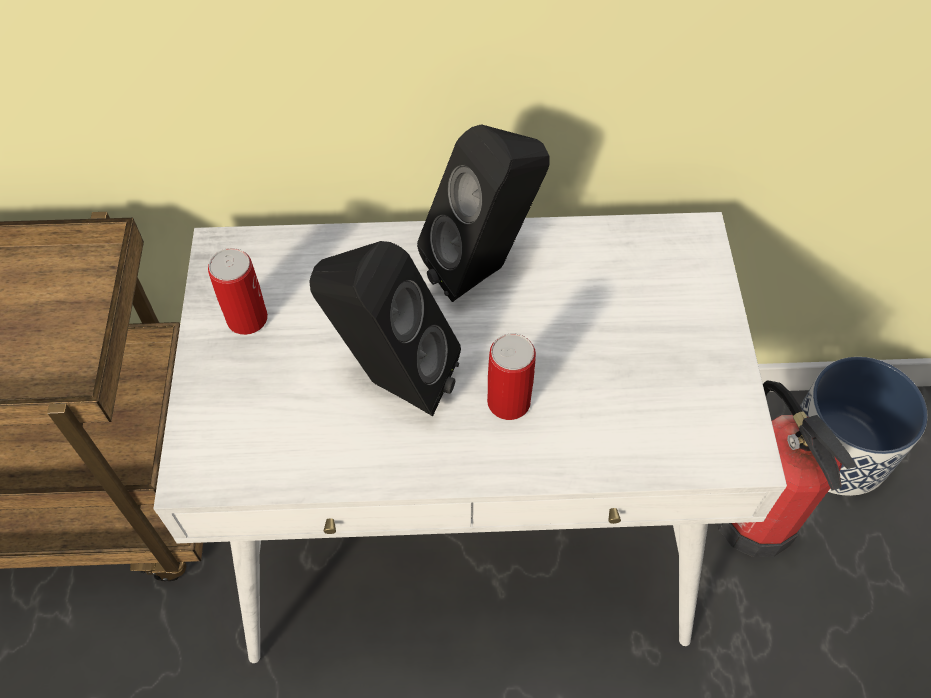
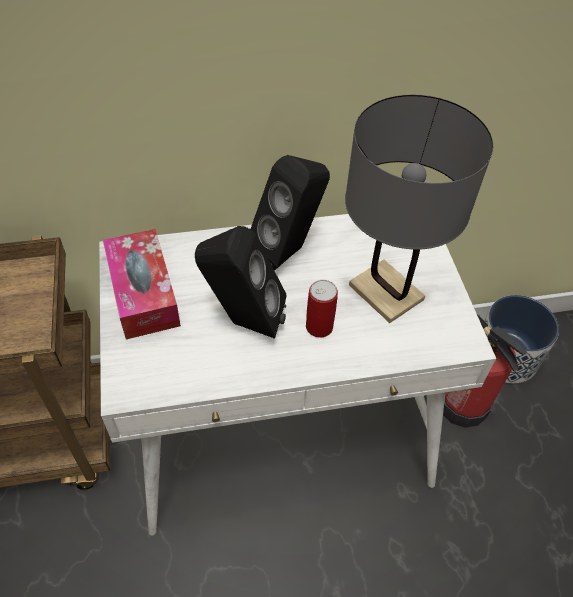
camera: 10 degrees left, 5 degrees down
can [208,248,268,335] -> tissue box [103,229,181,339]
none -> grey table lamp [345,94,493,323]

